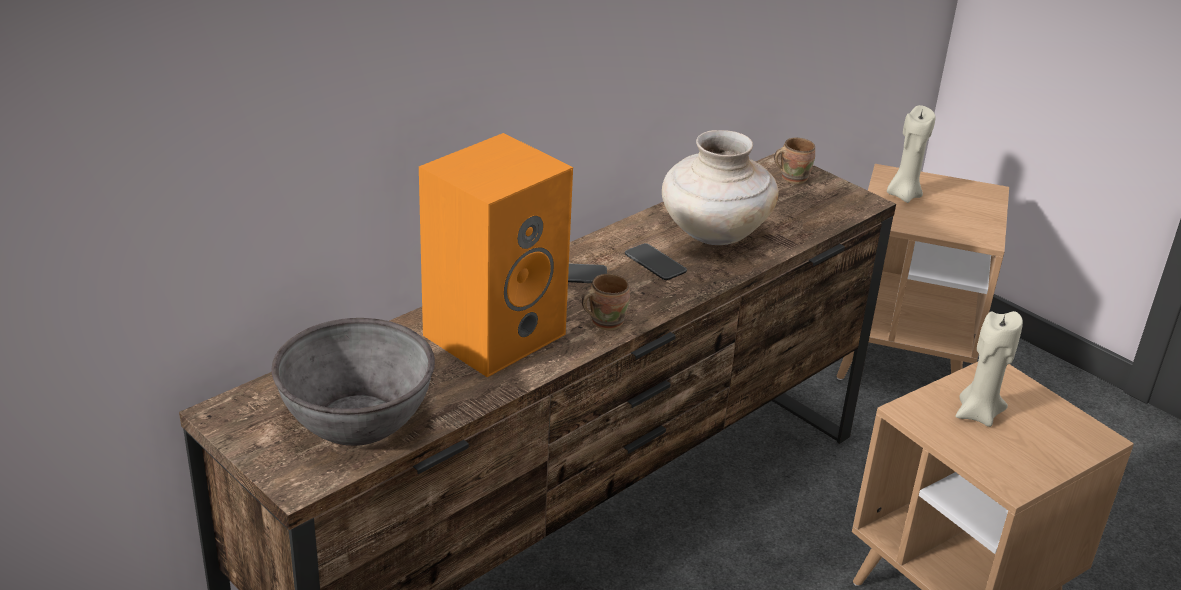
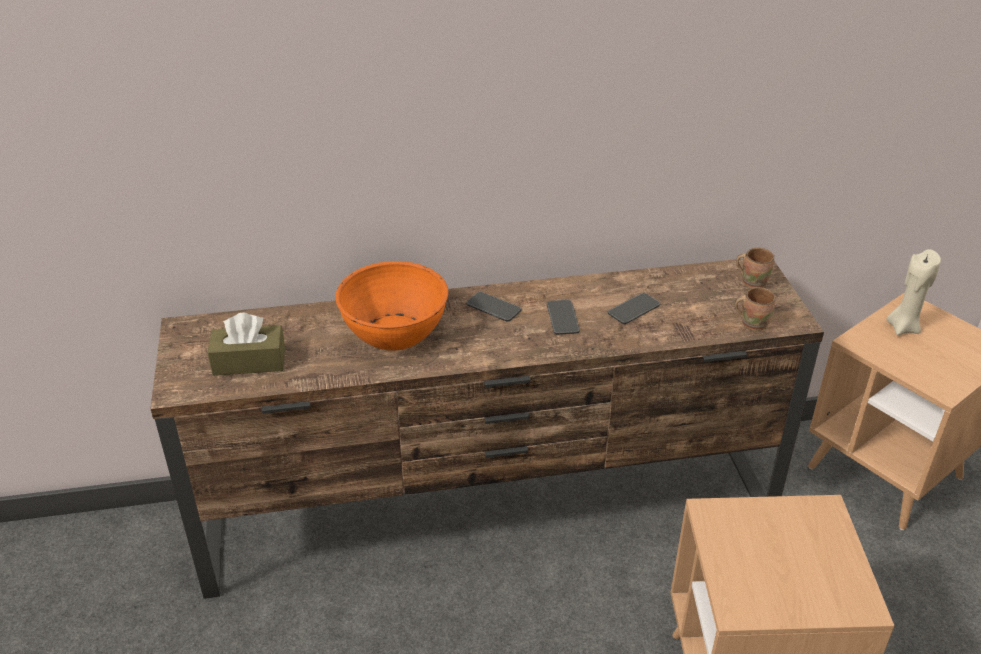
camera: 35 degrees right, 5 degrees up
grey bowl [272,318,435,446] -> brown tissue box [208,313,285,376]
orange speaker [419,133,573,377] -> orange bowl [335,261,448,351]
brown mug [582,274,630,330] -> brown mug moved to [735,287,775,331]
beige vase [662,130,779,245] -> phone [608,293,660,324]
beige candle [956,311,1023,427] -> none

